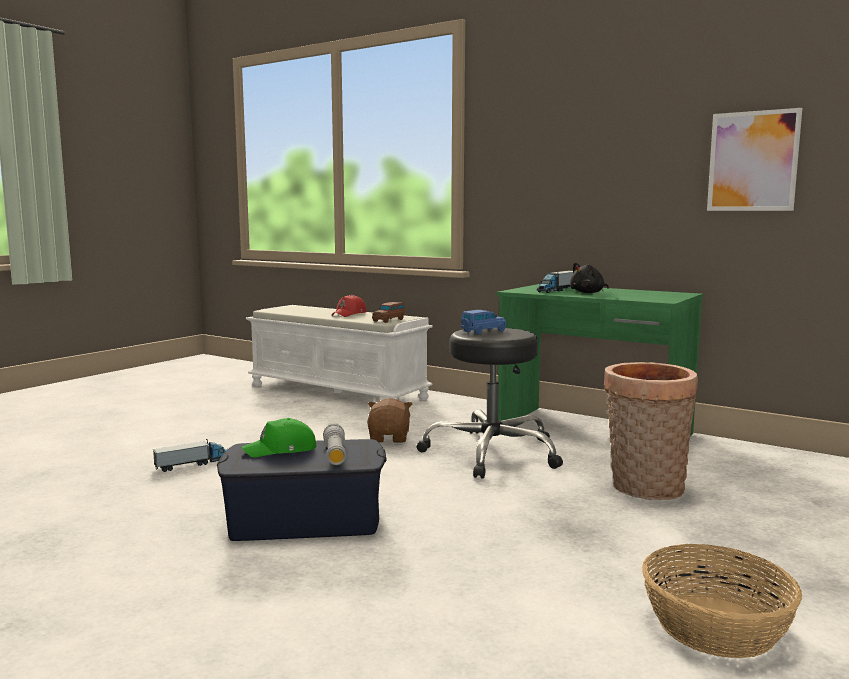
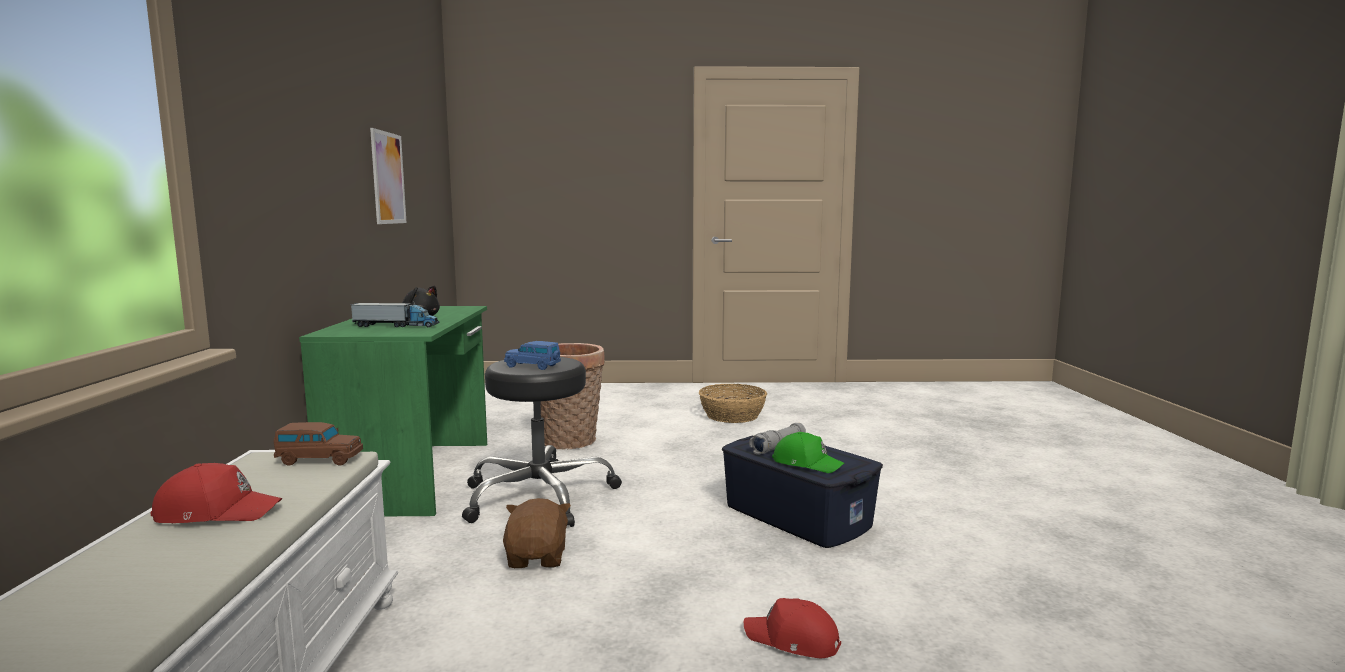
camera: 125 degrees left, 0 degrees up
toy truck [153,439,228,472] -> red cap [744,598,841,658]
brown plush toy [367,398,412,443] -> brown plush toy turned 120 degrees clockwise [503,498,571,568]

